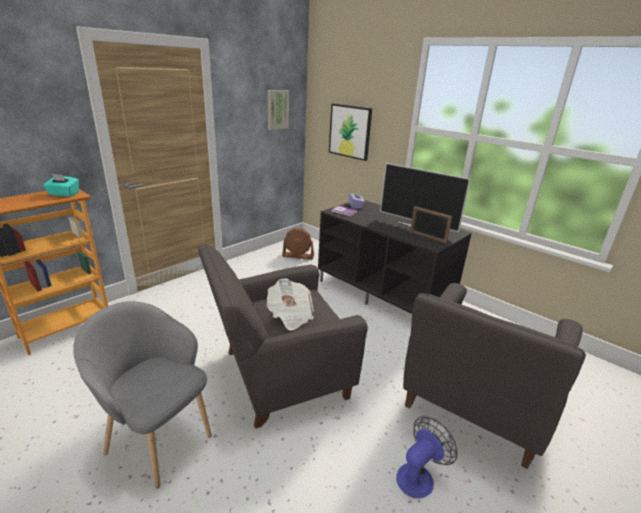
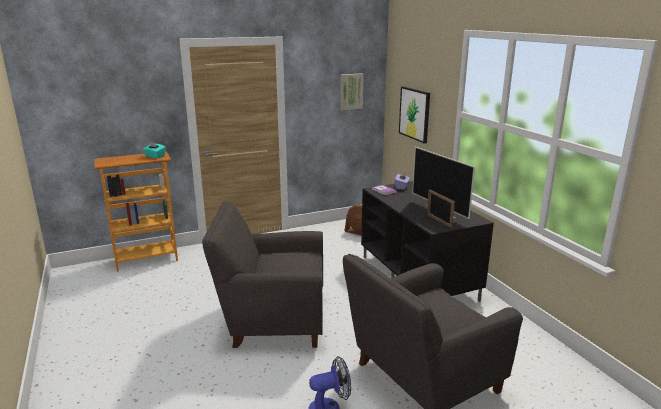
camera: 25 degrees right, 5 degrees down
grey armchair [73,301,212,488] -> none
newspaper [267,279,314,331] -> none

